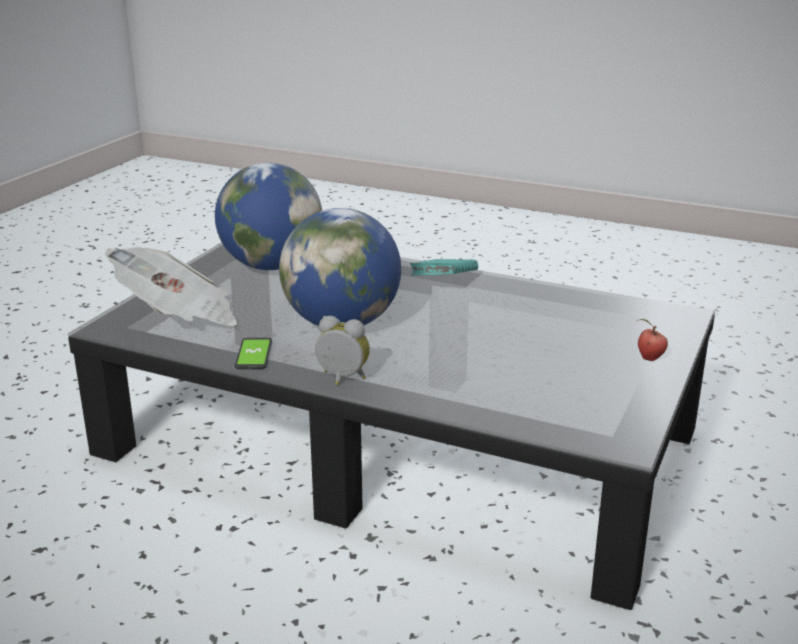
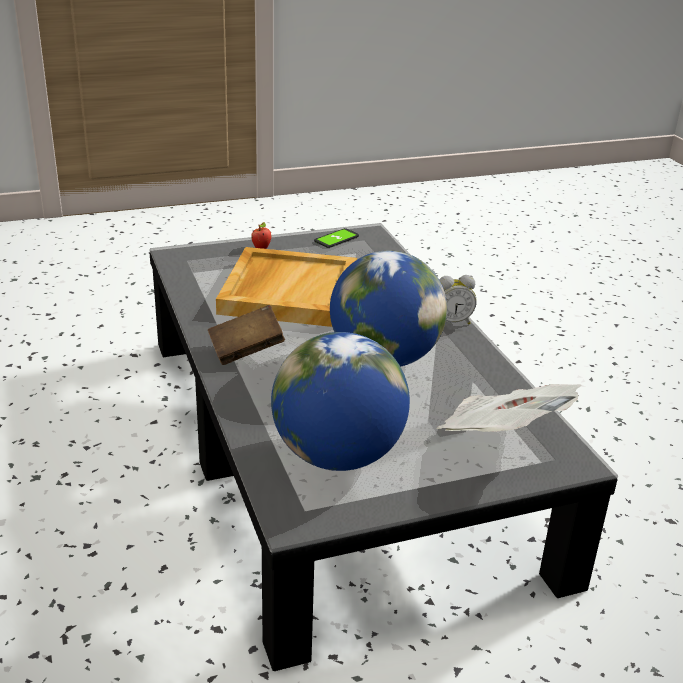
camera: 135 degrees left, 5 degrees up
phone [235,338,272,369] -> phone moved to [314,228,359,248]
alarm clock [315,316,370,386] -> alarm clock turned 75 degrees counterclockwise [439,275,477,324]
turquoise book [410,259,478,276] -> brown book [208,305,285,365]
none -> beige tray [216,247,357,327]

